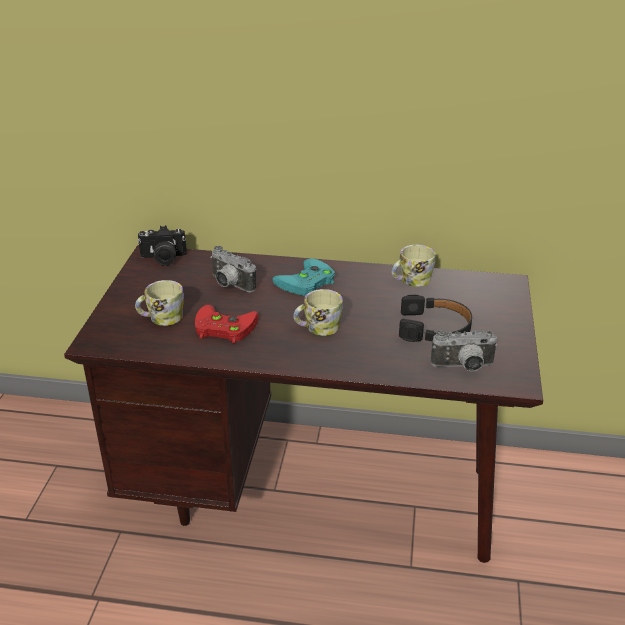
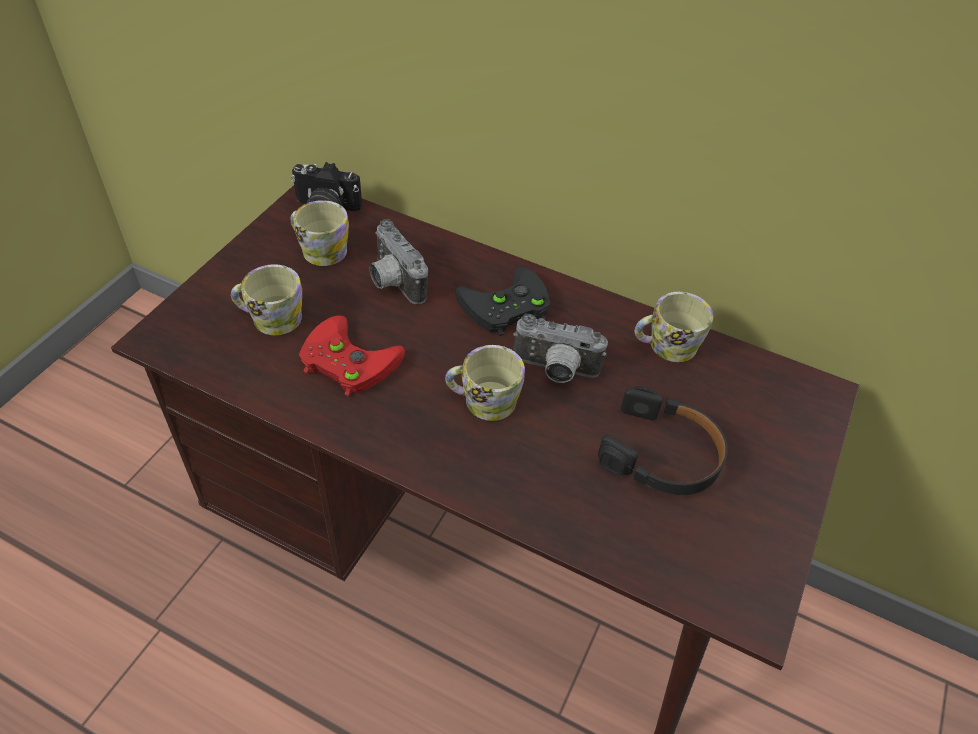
camera: 15 degrees right, 15 degrees up
turquoise game controller [272,259,335,296] -> black game controller [455,266,550,336]
camera [431,330,498,372] -> camera moved to [513,314,608,383]
none -> mug [291,200,349,266]

